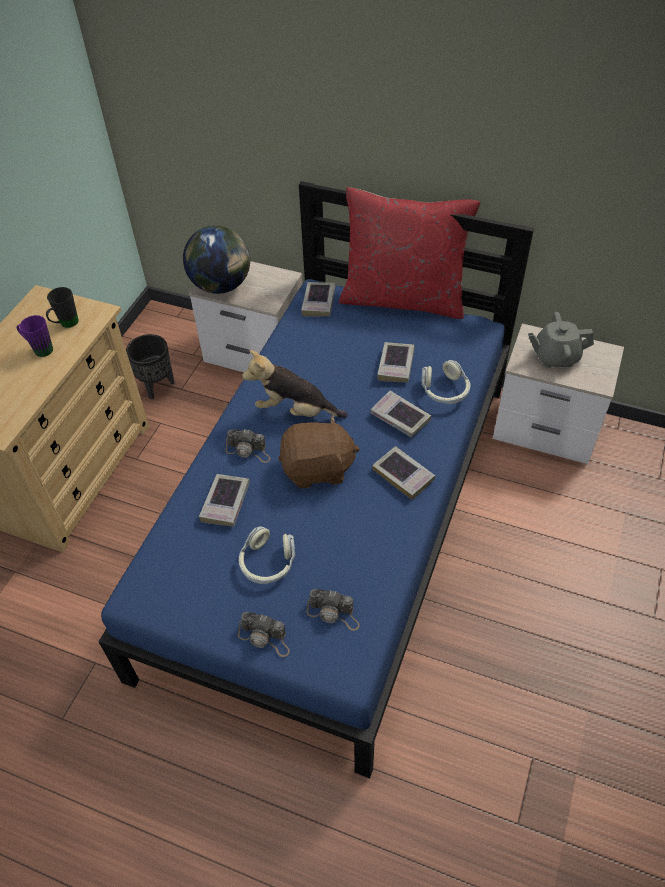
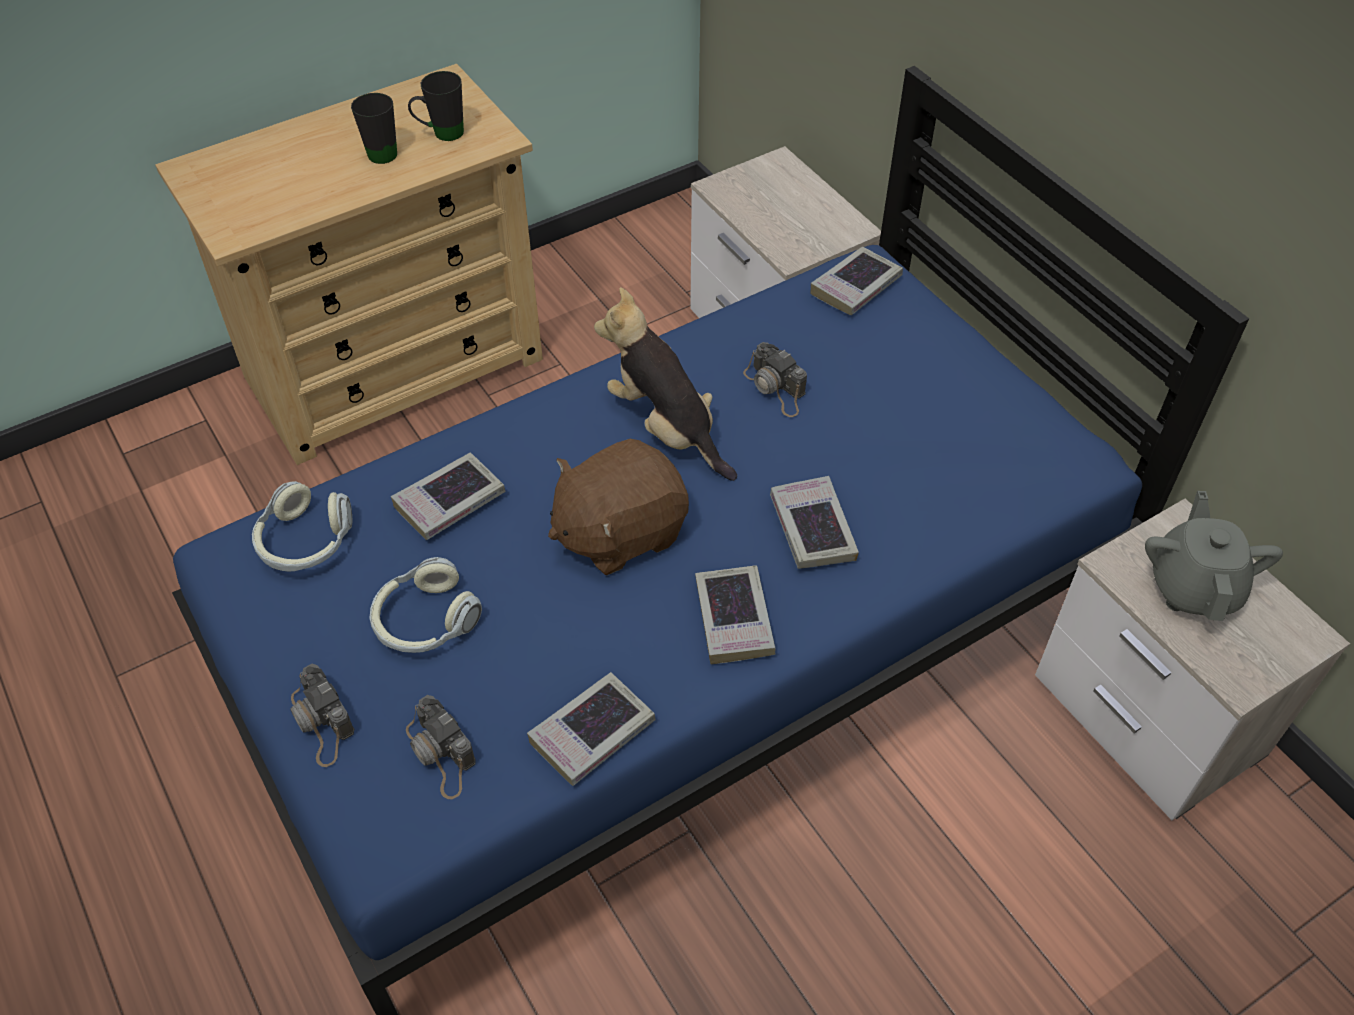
camera: 35 degrees right, 0 degrees up
purple mug [17,315,53,357] -> black mug [351,93,397,164]
black planter [126,334,175,399] -> none
globe [183,225,250,294] -> none
camera [225,429,271,463] -> camera moved to [743,342,807,417]
brown plush toy [278,415,360,488] -> brown plush toy turned 120 degrees clockwise [548,439,689,575]
red pillow [339,187,480,319] -> none
book [377,342,415,383] -> book moved to [527,672,656,786]
headphones [421,360,471,404] -> headphones moved to [252,481,352,572]
grey teapot [528,312,594,368] -> grey teapot turned 60 degrees clockwise [1145,491,1283,621]

